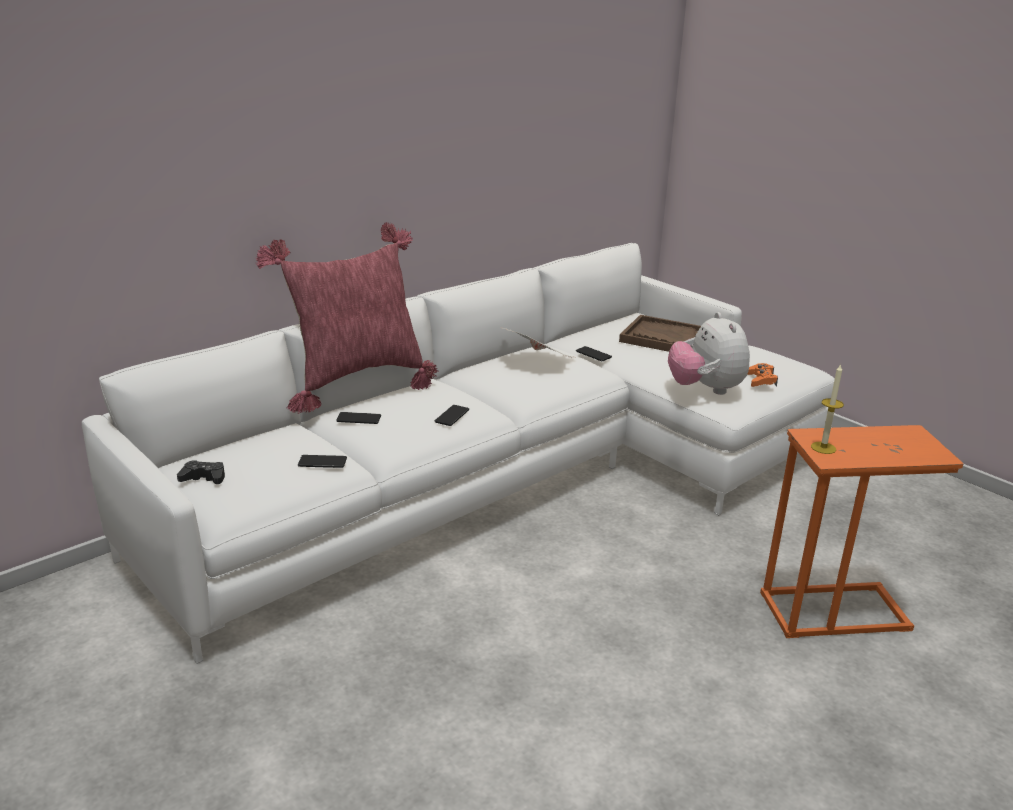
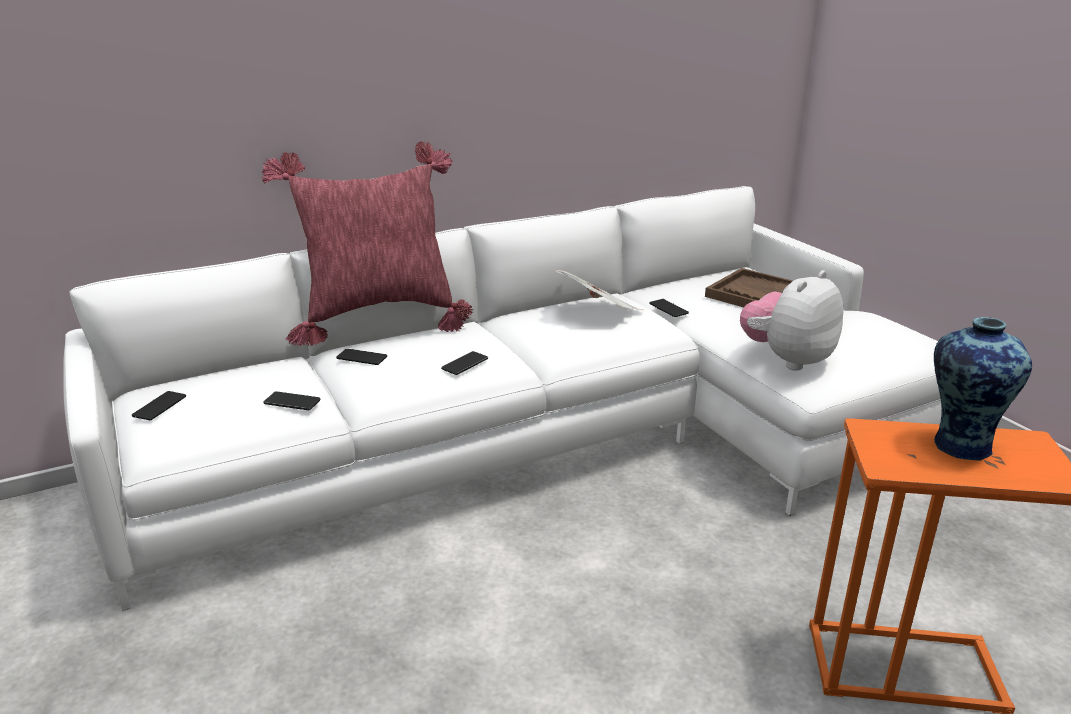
camera: 15 degrees right, 0 degrees up
black game controller [177,460,225,484] -> phone [132,391,186,420]
plush toy [668,312,750,395] -> plush toy turned 45 degrees clockwise [740,270,844,371]
orange game controller [747,363,778,387] -> none
candle [811,364,844,454] -> none
none -> vase [934,317,1032,461]

